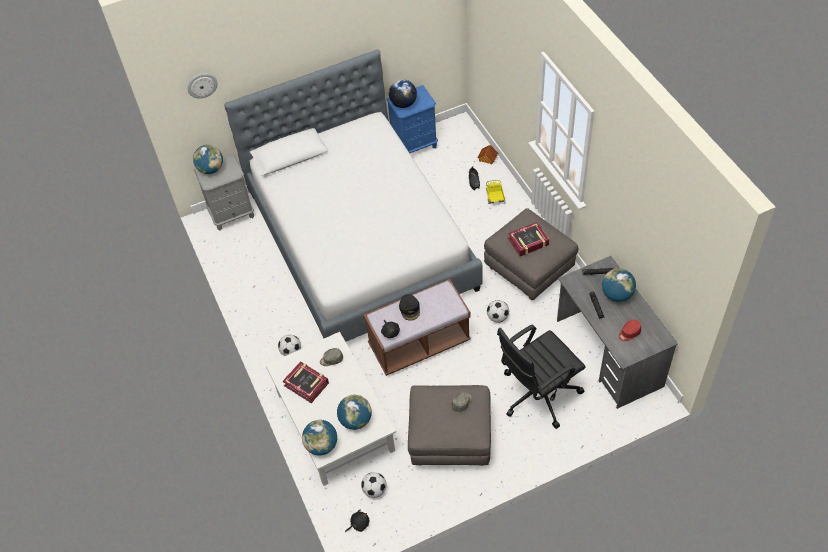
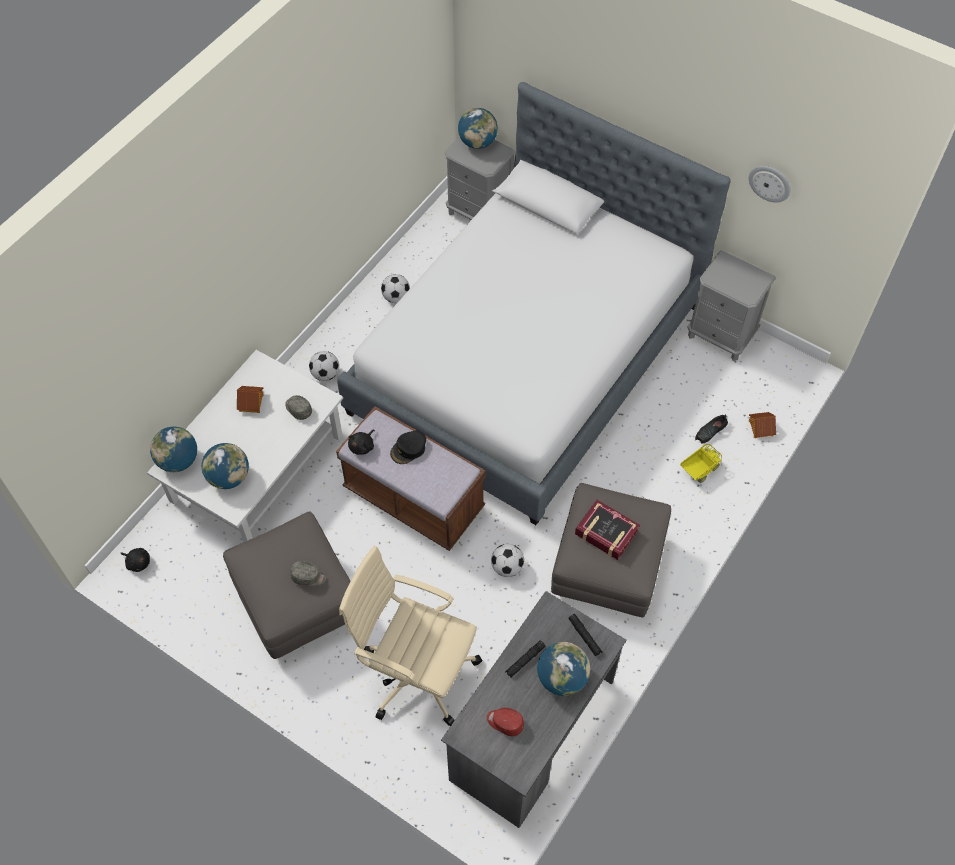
camera: 55 degrees right, 5 degrees up
wall clock [187,73,218,98] -> wall clock moved to [749,166,790,203]
book [283,361,329,403] -> toy house [237,386,264,413]
football [361,472,386,498] -> football moved to [381,274,410,303]
blue nightstand [386,85,438,153] -> grey nightstand [687,250,776,361]
globe [389,79,417,108] -> none
black office chair [497,324,586,428] -> beige office chair [339,546,483,726]

